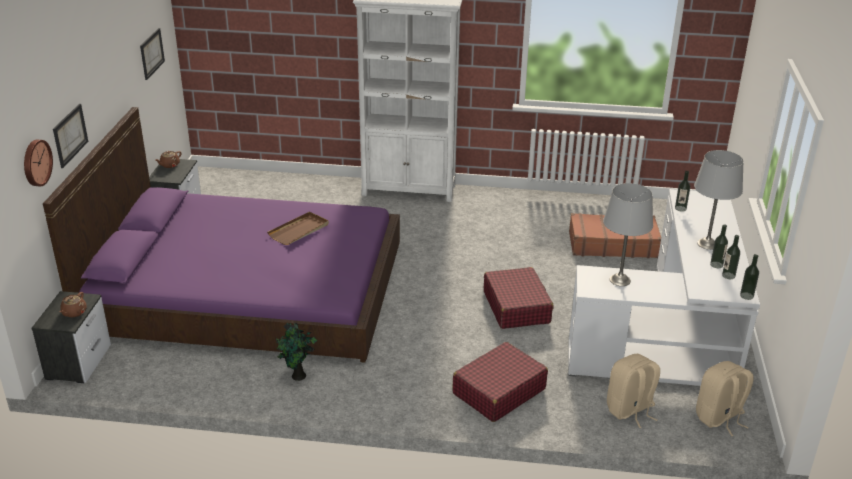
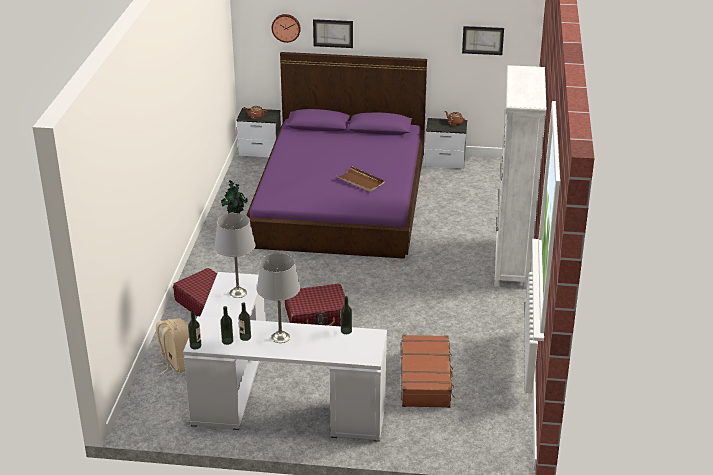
camera: 90 degrees right, 0 degrees up
beige backpack [696,361,754,436] -> none

